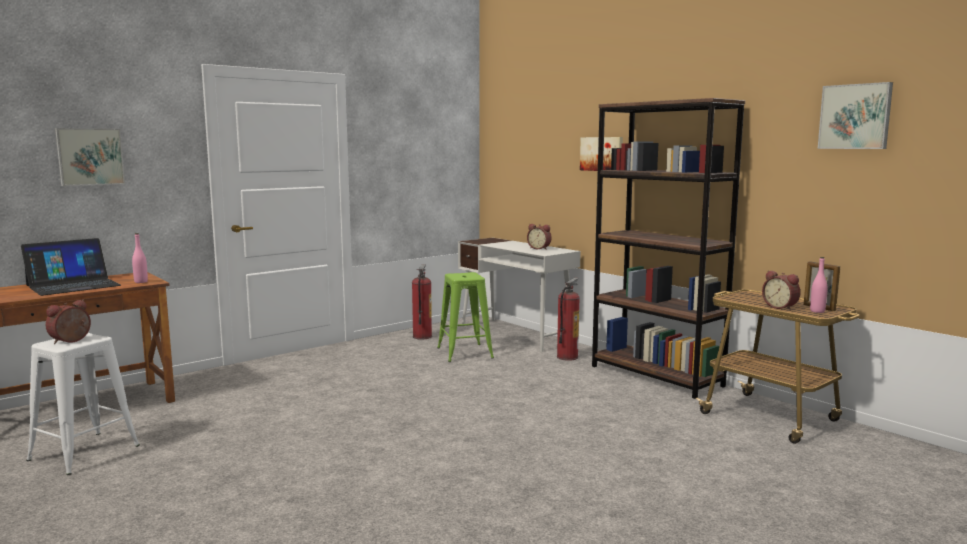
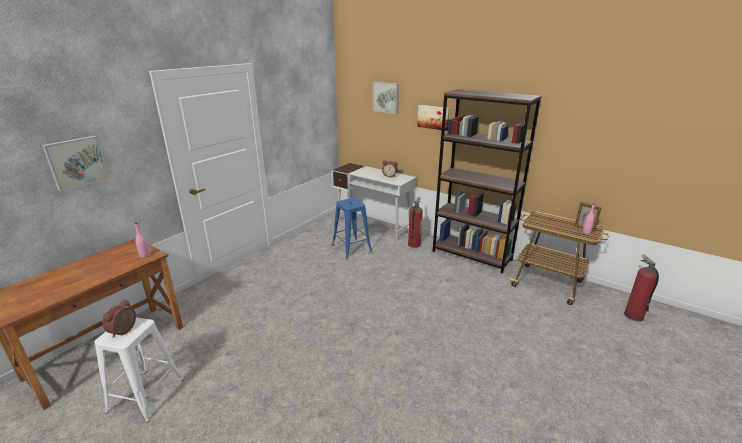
camera: 15 degrees left, 15 degrees up
laptop [21,238,121,296] -> none
fire extinguisher [412,264,432,339] -> fire extinguisher moved to [624,255,659,321]
green stool [437,272,494,362] -> blue stool [332,198,372,259]
alarm clock [762,270,801,311] -> none
picture [818,82,893,149] -> picture moved to [373,82,399,114]

